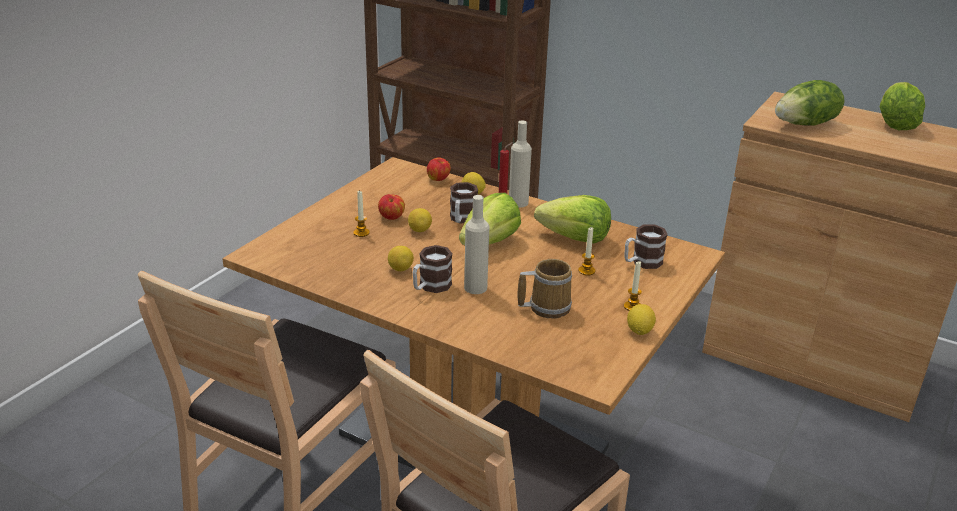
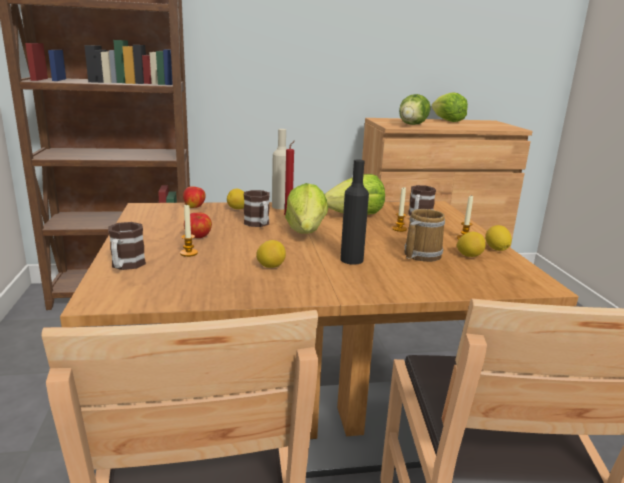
camera: 40 degrees left, 10 degrees down
lemon [408,208,432,232] -> lemon moved to [457,232,486,257]
mug [413,245,452,293] -> mug moved to [108,222,146,270]
beige bottle [464,195,489,294] -> black bottle [340,159,369,265]

